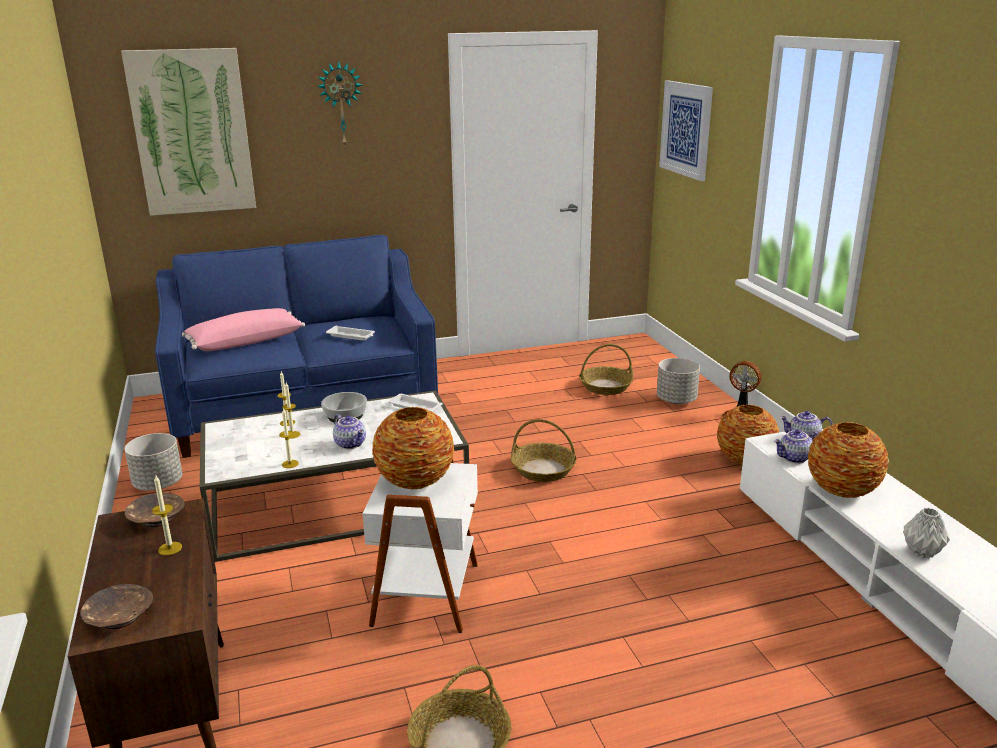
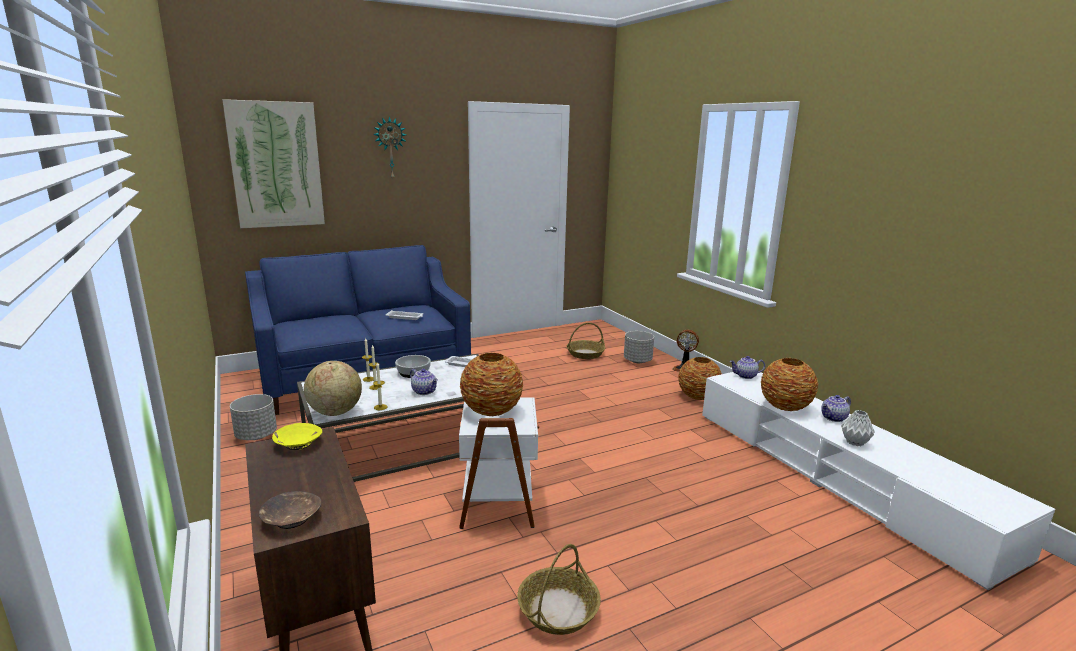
camera: 10 degrees left, 5 degrees down
brown bowl [125,493,185,527] -> yellow bowl [272,423,322,450]
candle [152,475,182,555] -> none
pink pillow [182,308,305,351] -> none
basket [511,419,577,482] -> none
picture [659,80,713,181] -> none
teapot [774,429,818,463] -> teapot moved to [821,395,851,422]
none -> globe [304,361,362,416]

